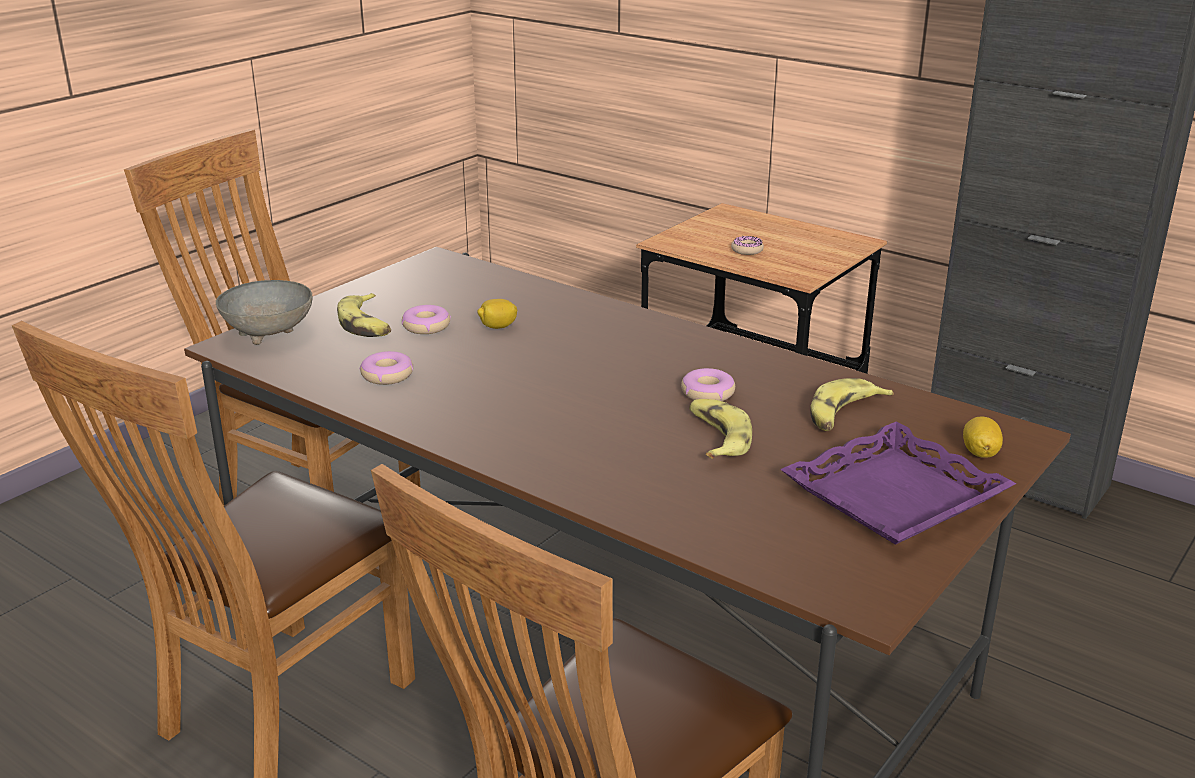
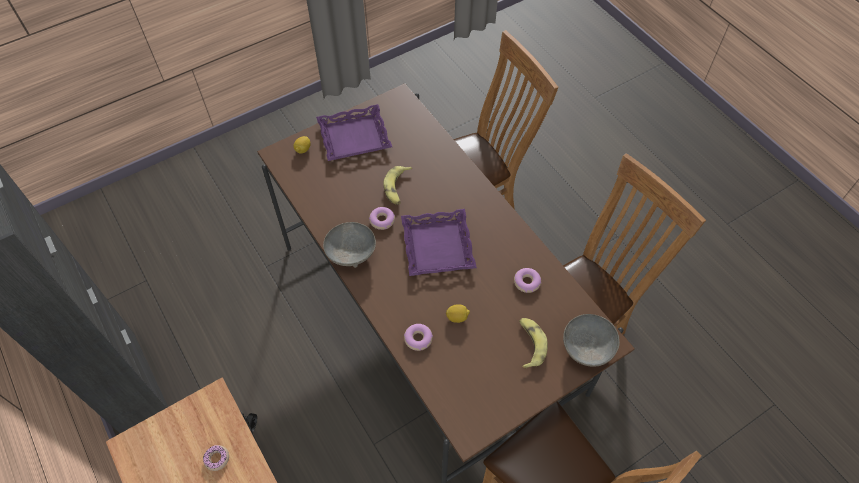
camera: 160 degrees left, 30 degrees up
donut [402,305,451,334] -> donut moved to [404,324,433,351]
banana [810,378,894,431] -> none
none -> grey bowl [323,222,376,268]
none -> purple tray [401,209,477,276]

